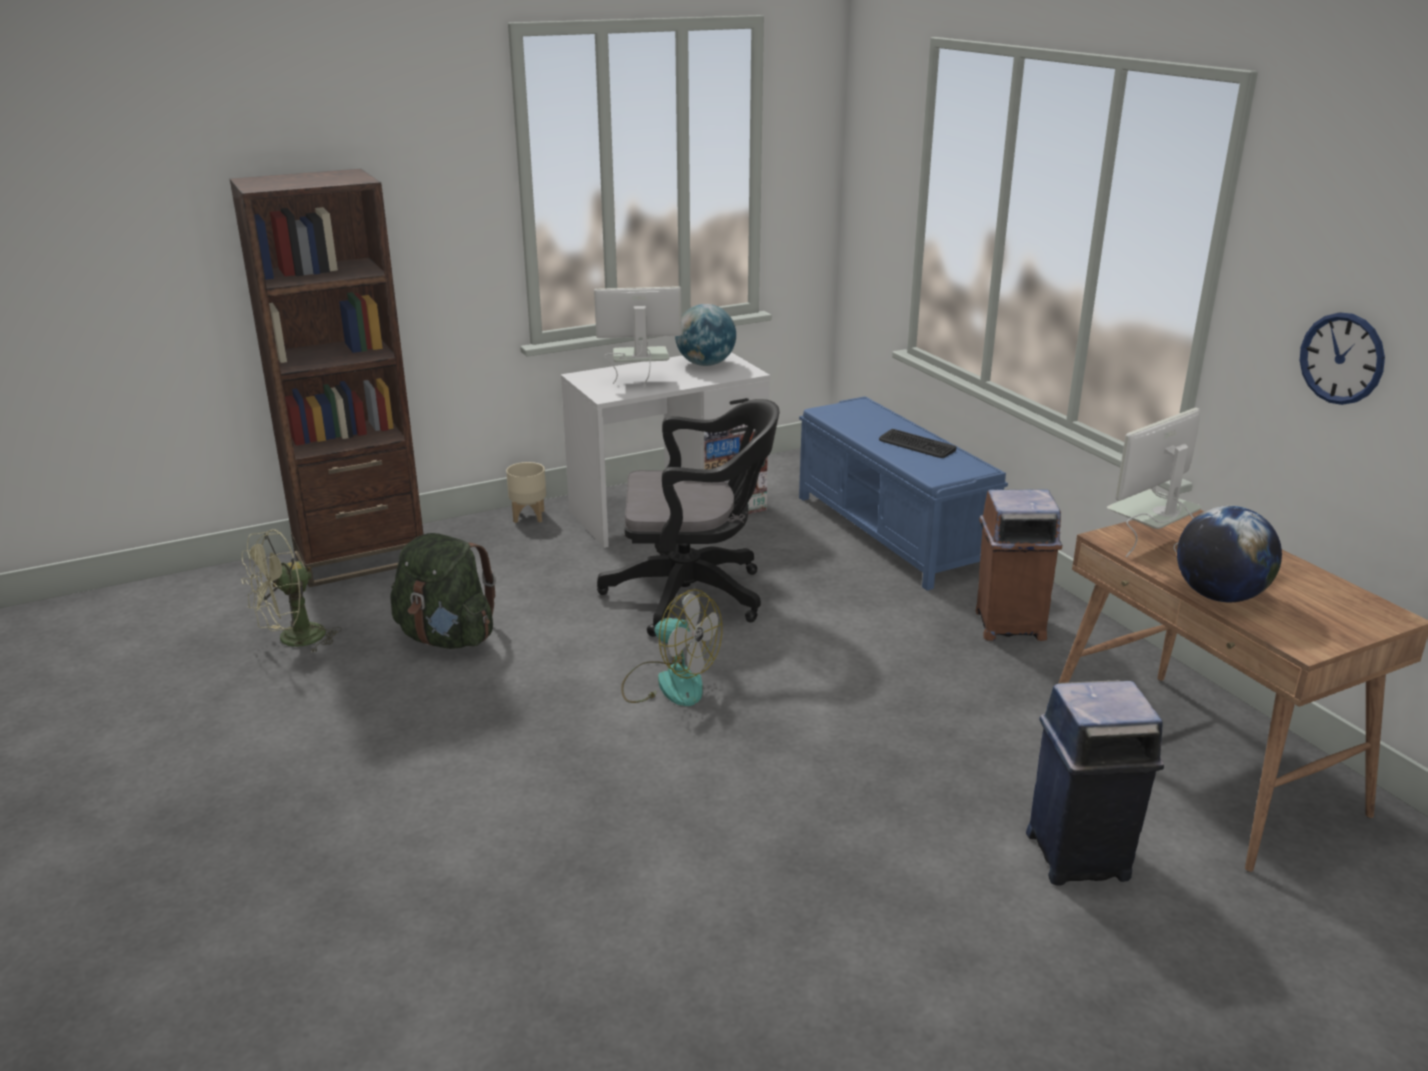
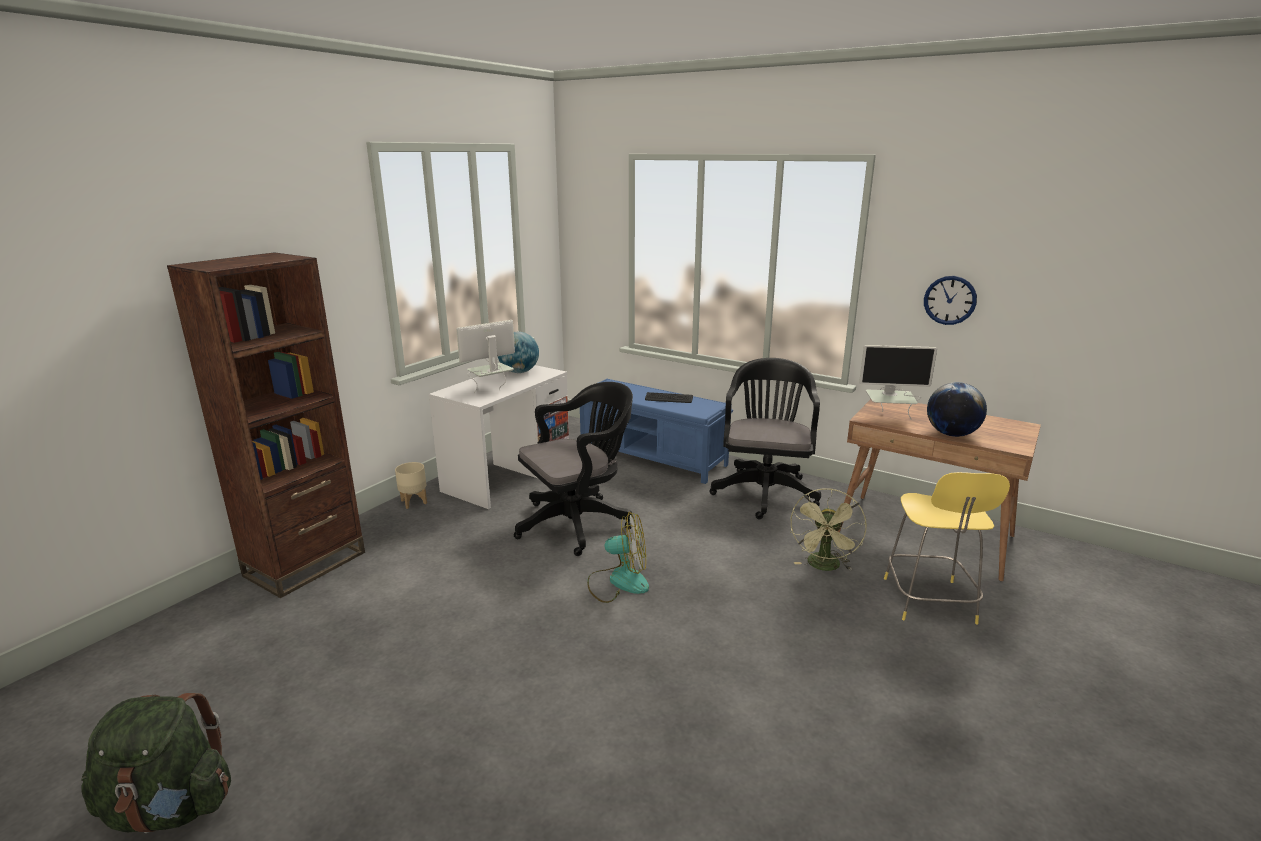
camera: 30 degrees left, 5 degrees down
green fan [241,529,342,653] -> green fan moved to [791,489,867,571]
green backpack [390,533,496,649] -> green backpack moved to [81,693,231,833]
brown trash can [976,489,1062,641] -> black office chair [709,358,821,519]
blue trash can [1026,680,1164,885] -> yellow stool [884,472,1010,624]
monitor [1107,408,1201,557] -> monitor turned 105 degrees counterclockwise [859,345,937,420]

